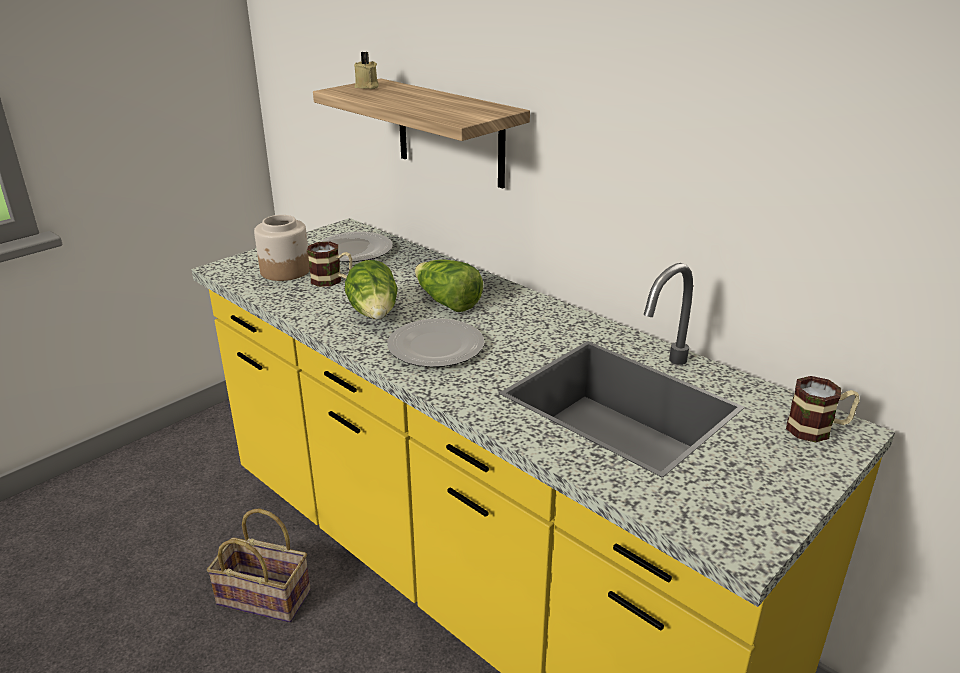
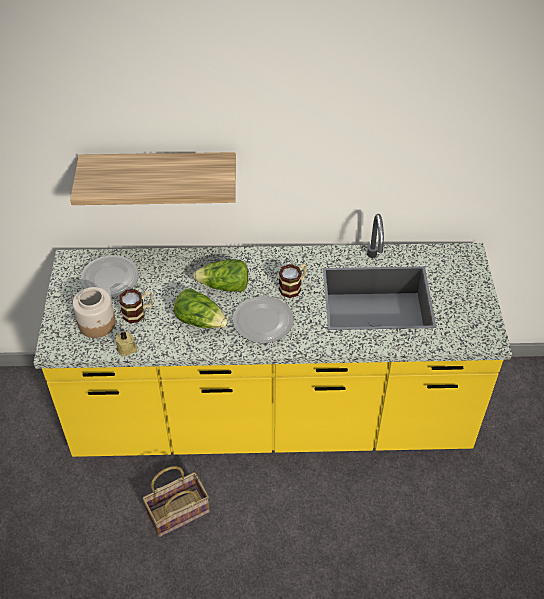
camera: 45 degrees left, 20 degrees up
beige candle [354,52,379,89] -> beige candle moved to [115,331,138,356]
mug [786,376,860,443] -> mug moved to [279,264,307,298]

